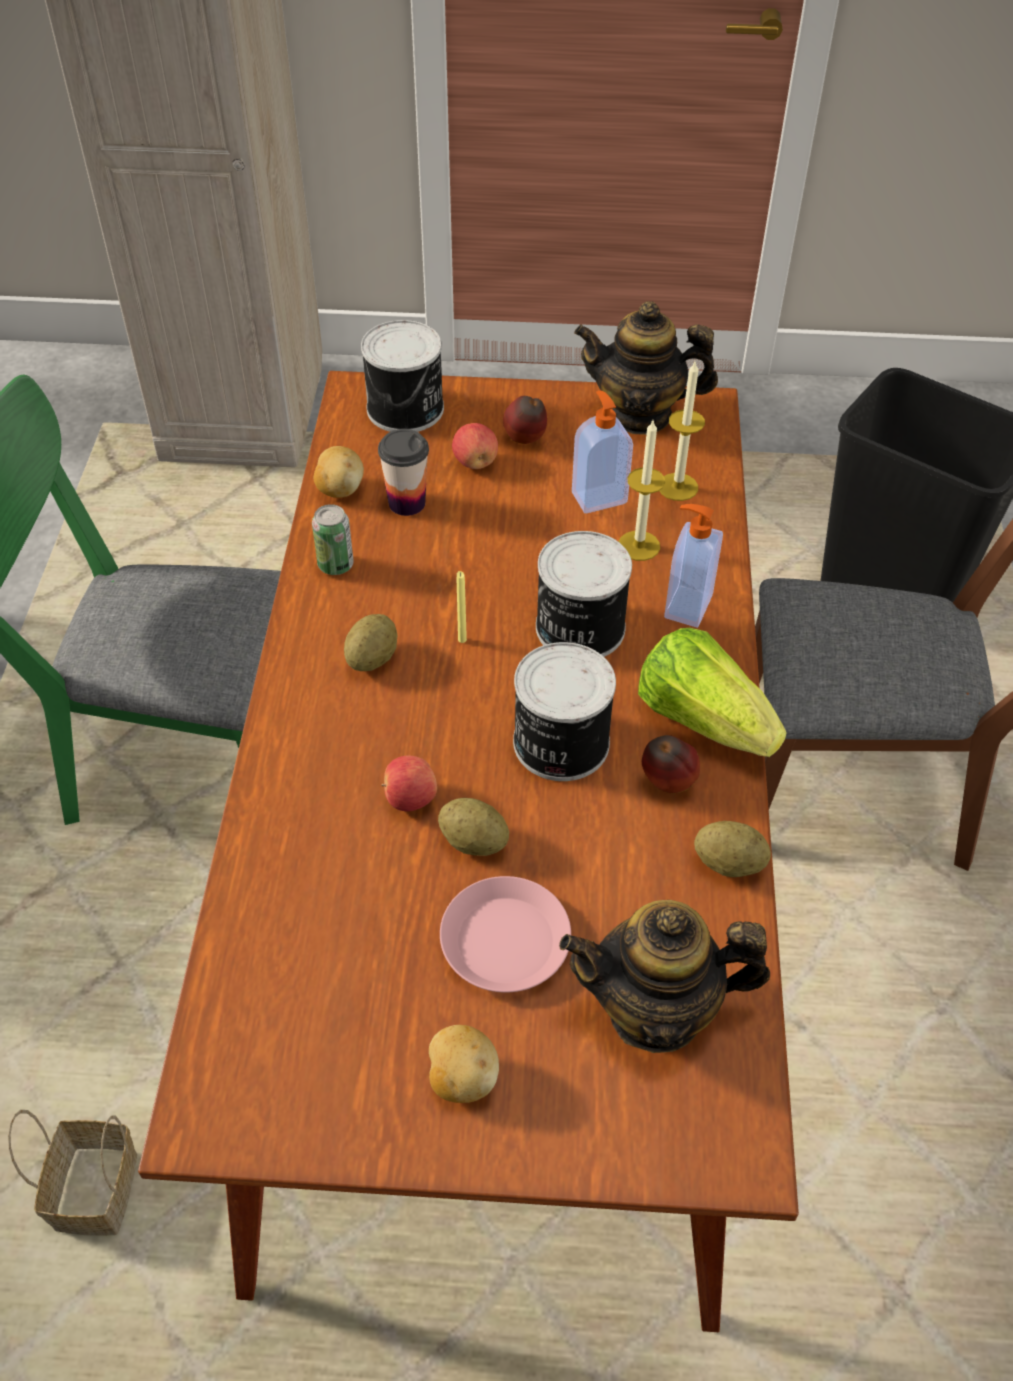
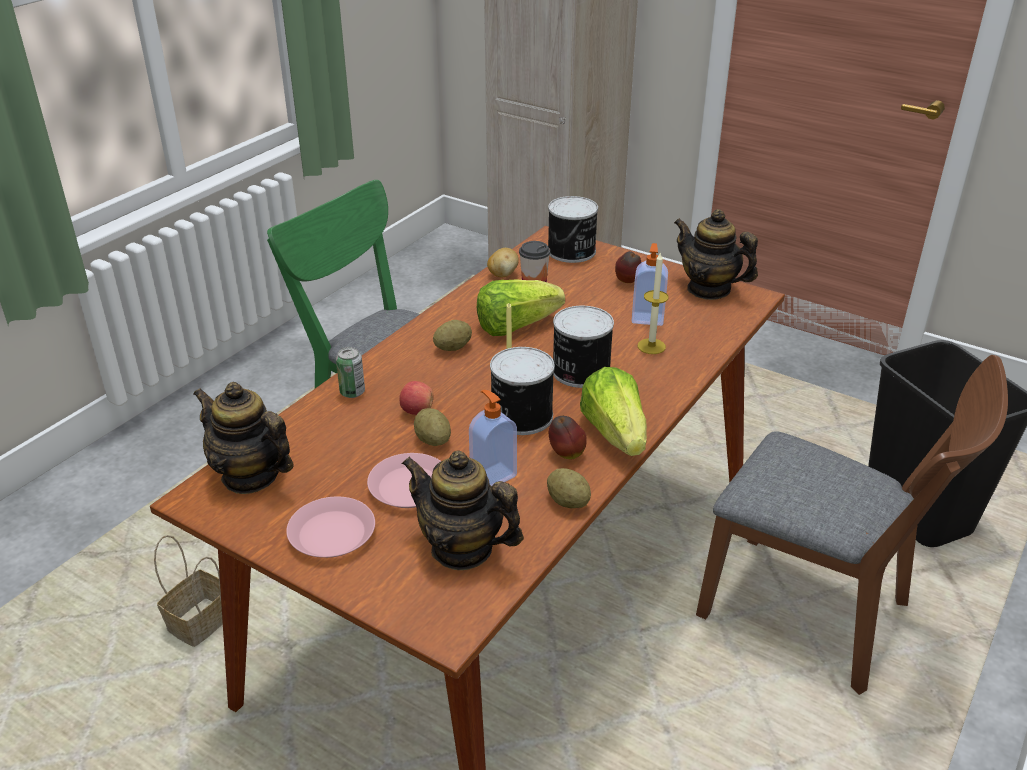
camera: 30 degrees right, 15 degrees down
can [312,504,354,575] -> can moved to [336,347,365,398]
potato [429,1025,499,1103] -> pink plate [286,497,375,558]
apple [452,423,498,469] -> none
candle [659,362,705,501] -> none
soap dispenser [664,504,723,628] -> soap dispenser moved to [469,390,517,486]
none -> teapot [193,382,294,494]
none -> lettuce [477,279,565,336]

